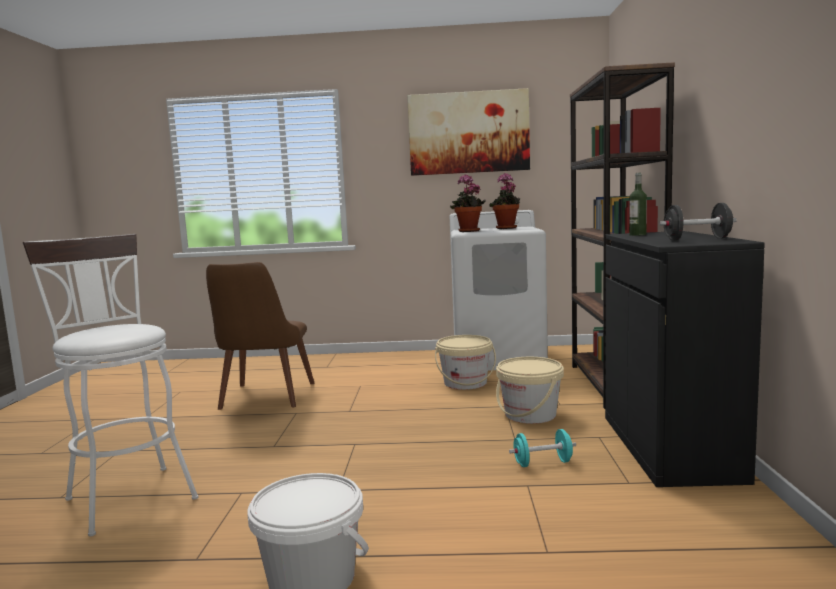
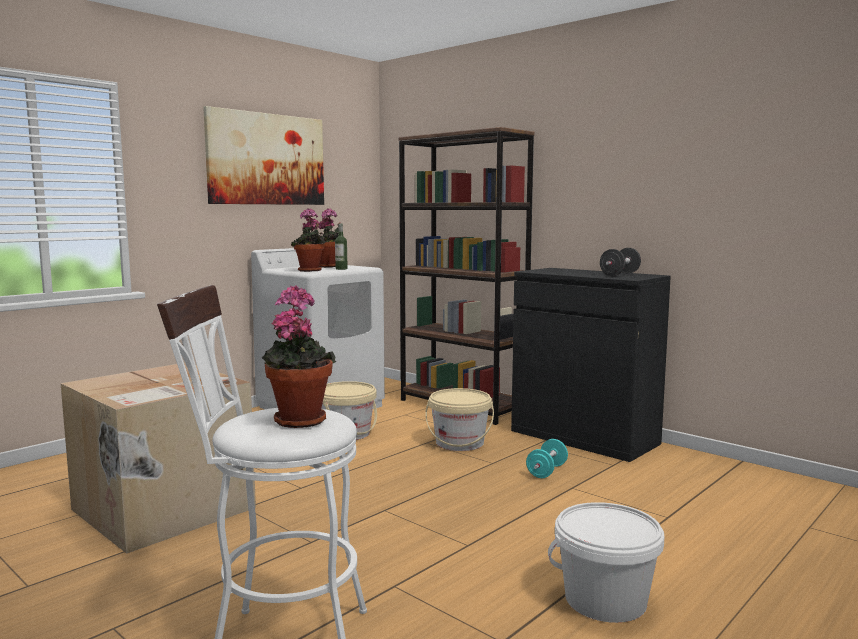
camera: 50 degrees left, 0 degrees up
brown chair [206,262,315,410] -> cardboard box [61,363,256,554]
bottle [629,173,647,236] -> bottle moved to [335,224,348,270]
none -> potted plant [261,285,336,428]

